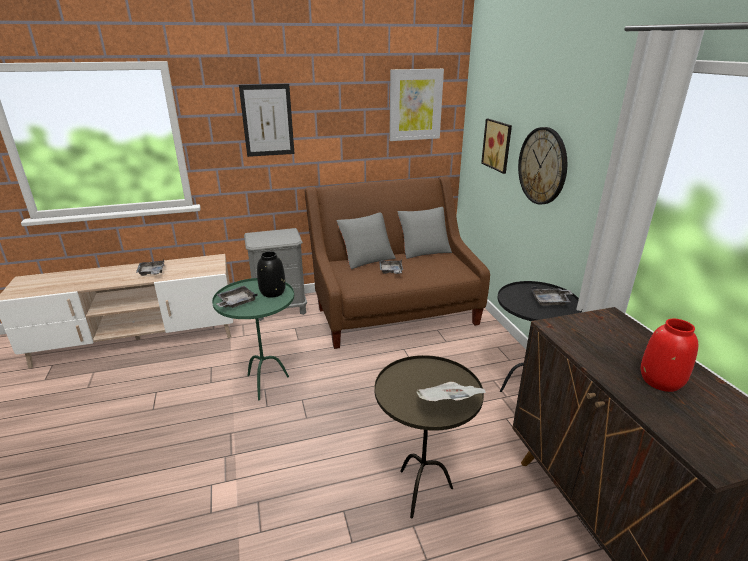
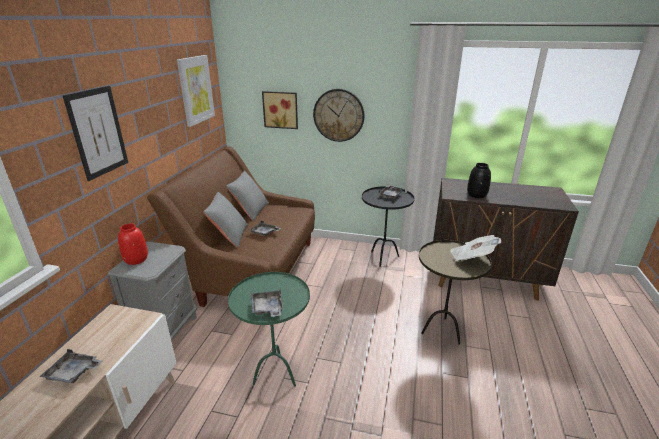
camera: 60 degrees left, 0 degrees up
black vase [257,251,286,298] -> black vase moved to [467,163,491,198]
red vase [641,319,698,392] -> red vase moved to [118,224,148,265]

